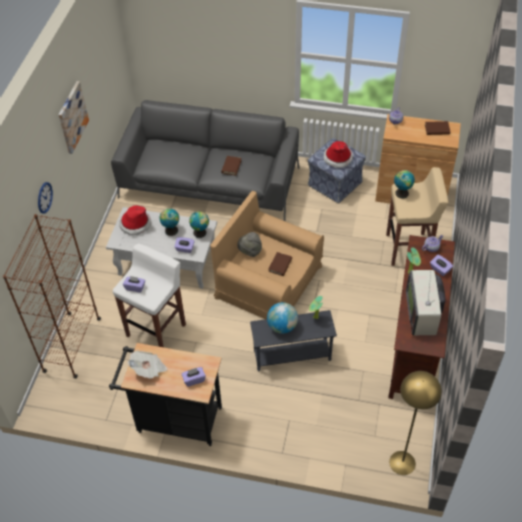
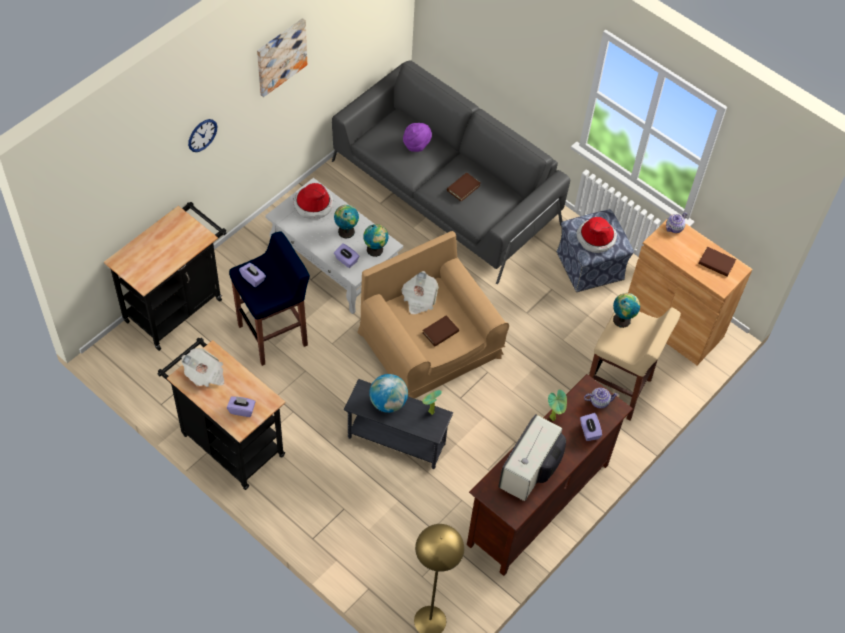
camera: 25 degrees right, 5 degrees up
brown bookcase [3,214,101,378] -> black cart [104,202,226,351]
white stool [113,243,186,347] -> blue stool [229,231,310,366]
grey hat [237,232,262,257] -> newspaper [401,271,439,315]
none -> purple hat [403,123,432,152]

